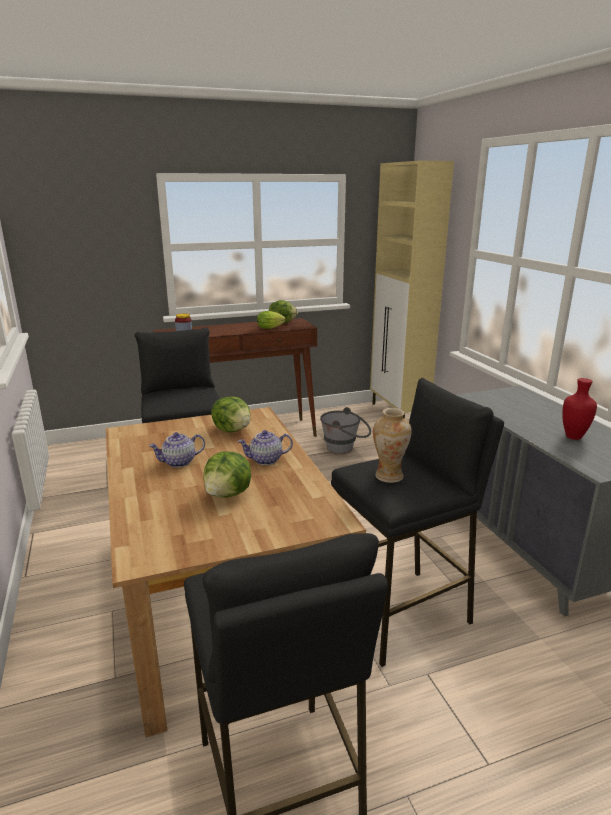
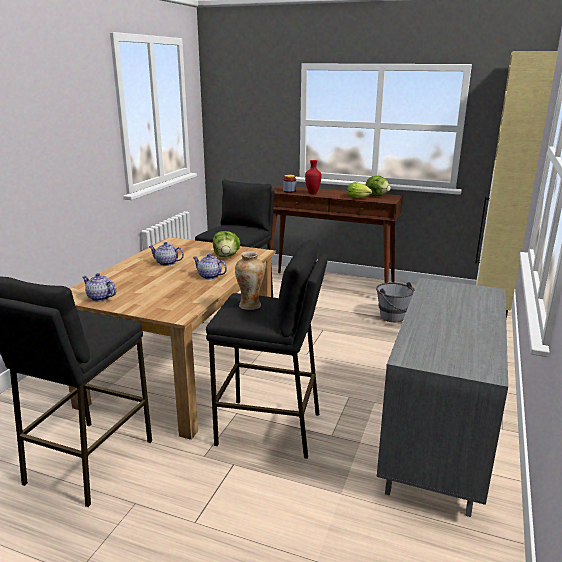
camera: 40 degrees right, 0 degrees up
lettuce [204,452,251,498] -> none
red vase [562,378,597,440] -> red vase moved to [305,160,322,194]
none -> teapot [82,273,117,301]

